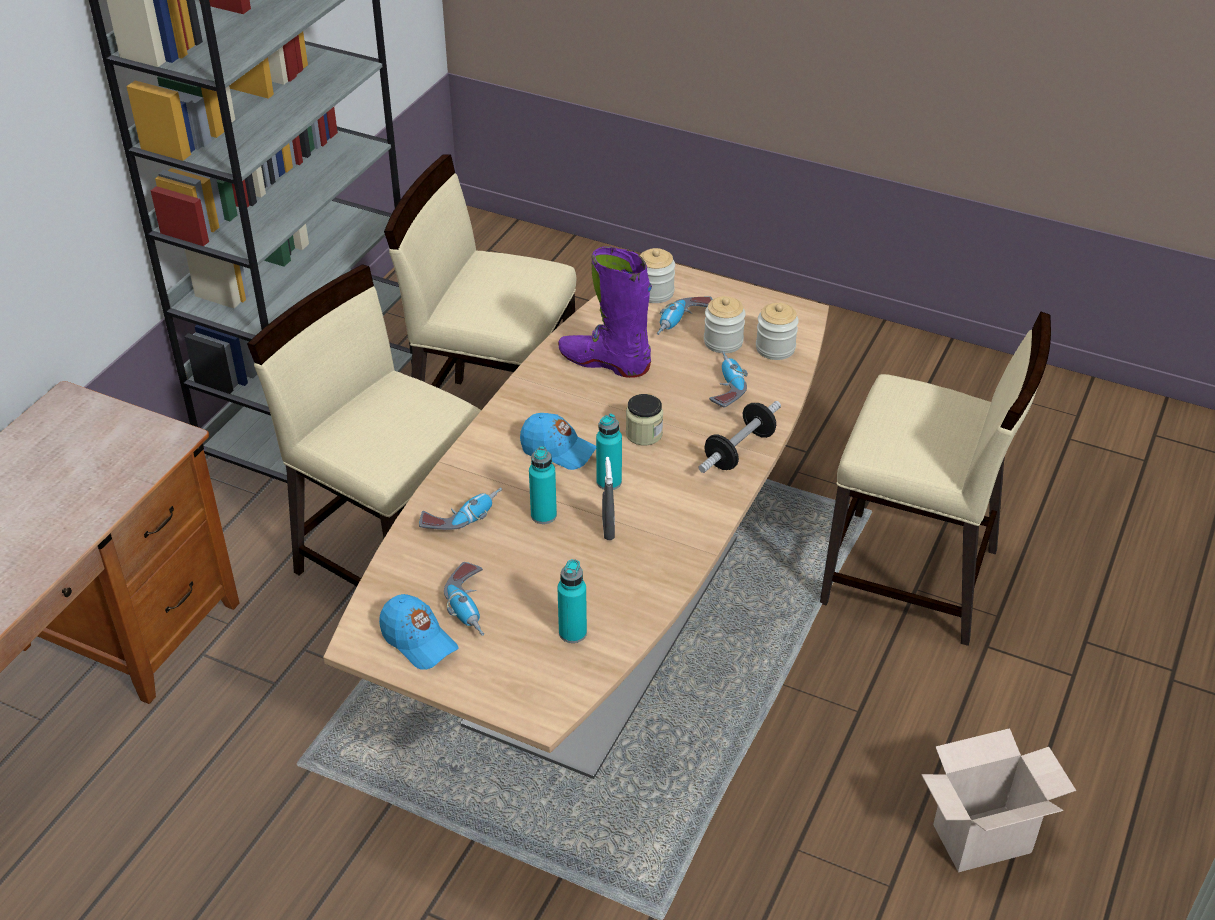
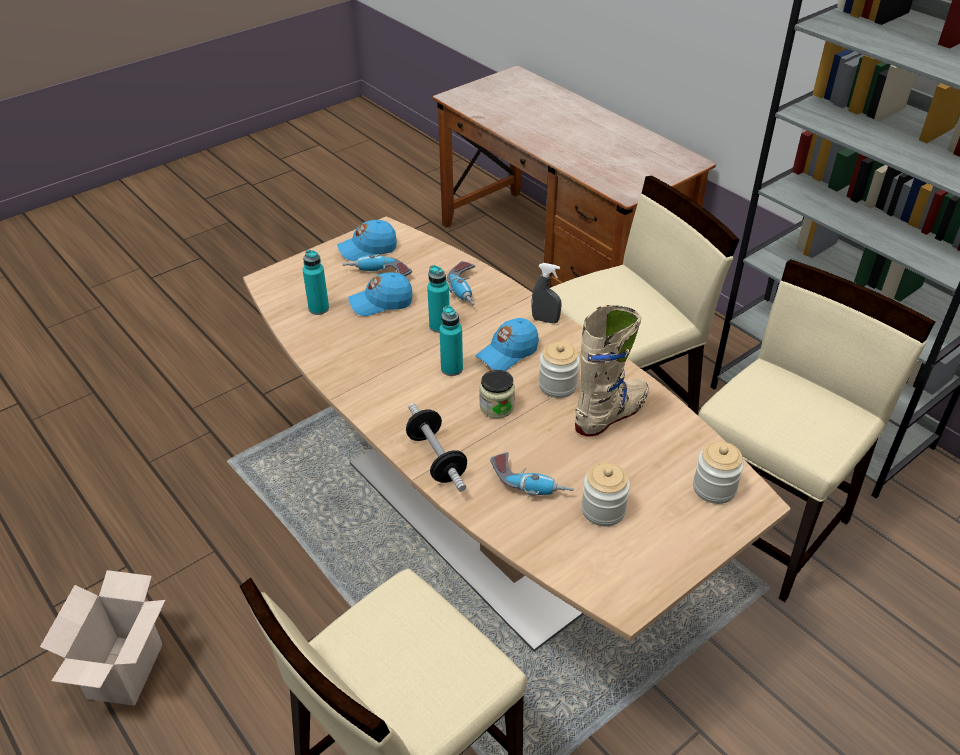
camera: 115 degrees right, 0 degrees up
purple boot [558,246,652,378] -> beige boot [575,305,649,436]
grey spray bottle [602,457,615,540] -> grey spray bottle moved to [532,263,562,324]
power drill [657,296,713,335] -> none
jar [756,303,799,360] -> jar moved to [539,342,580,398]
none -> blue cap [348,272,412,316]

